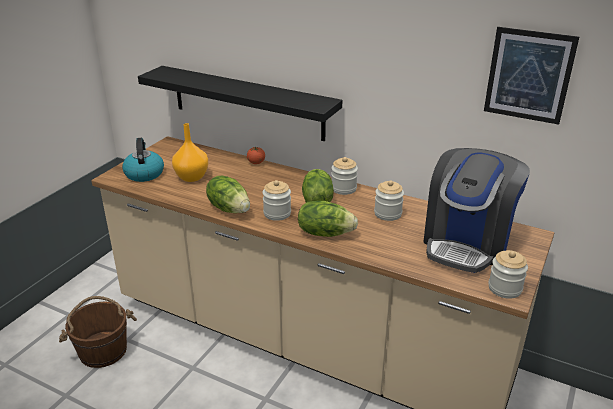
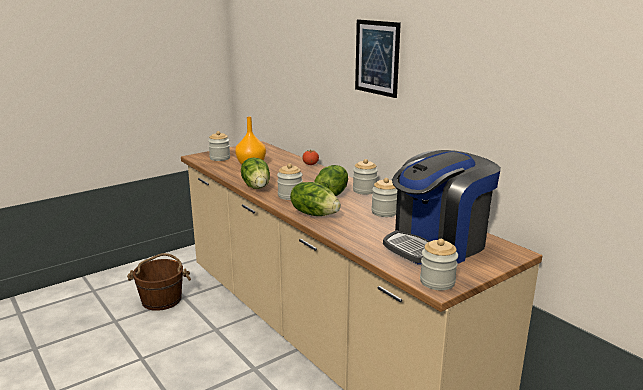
camera: 25 degrees right, 10 degrees down
kettle [122,138,164,182] -> jar [208,131,230,161]
black shelf [138,66,342,141] -> none
picture [484,27,579,125] -> picture moved to [355,19,401,98]

